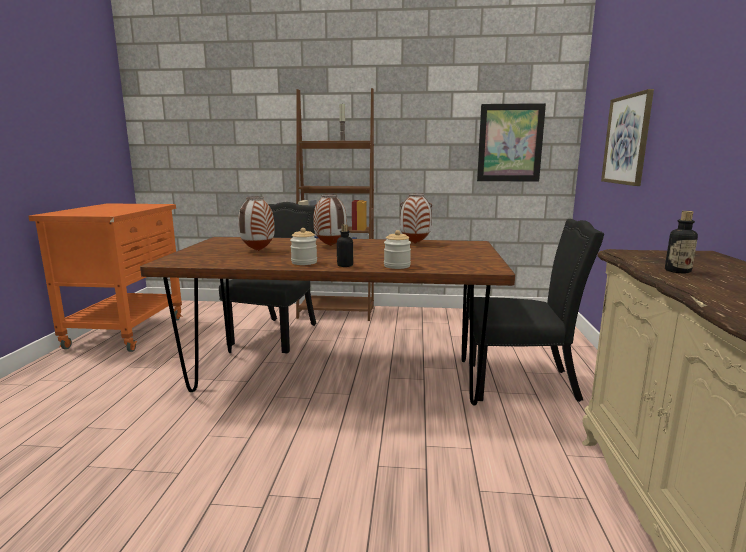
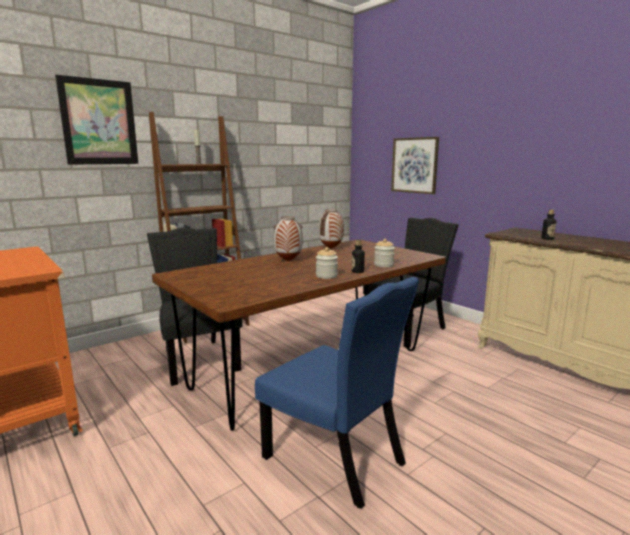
camera: 45 degrees left, 0 degrees up
vase [238,196,275,251] -> none
picture [477,103,546,182] -> picture moved to [55,75,138,165]
none -> blue chair [255,277,419,509]

